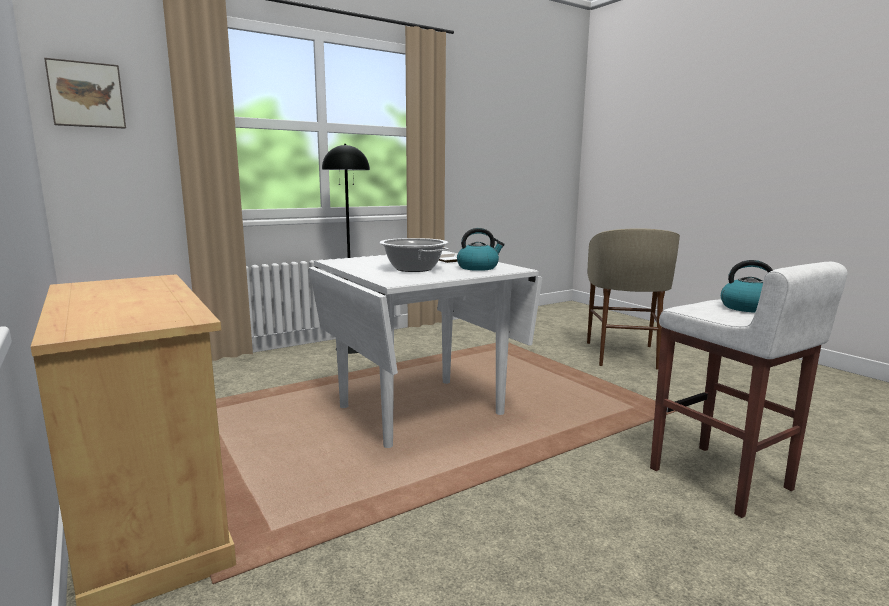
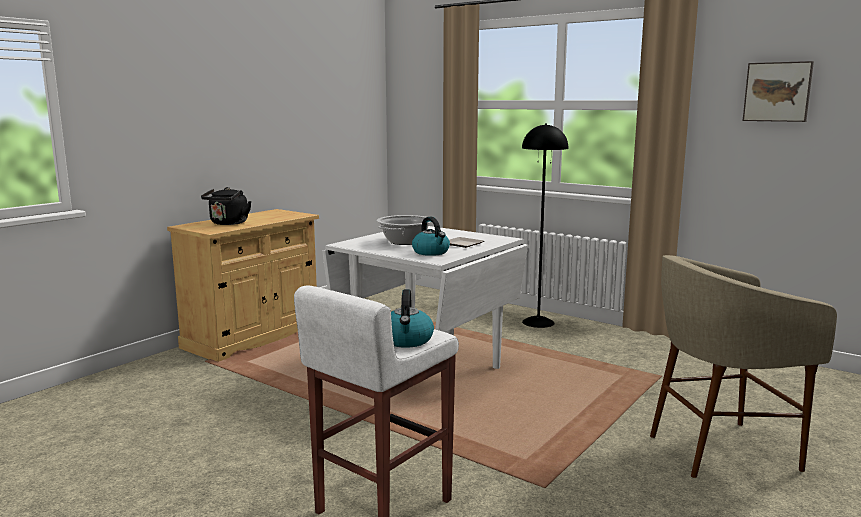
camera: 70 degrees right, 0 degrees up
picture [44,58,126,129] -> picture moved to [743,61,814,122]
none -> black kettle [201,187,252,225]

